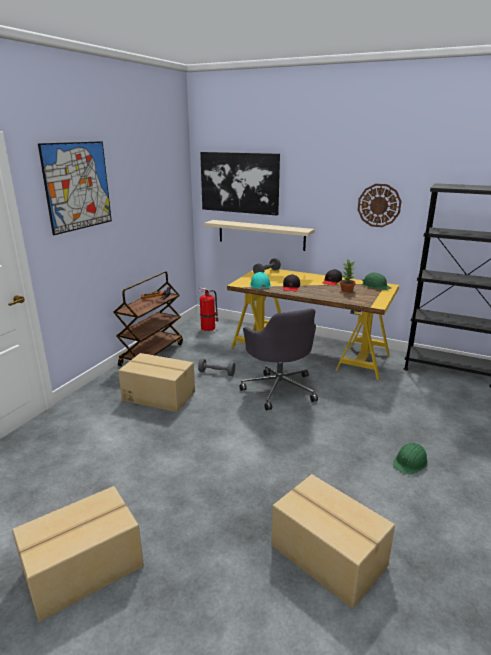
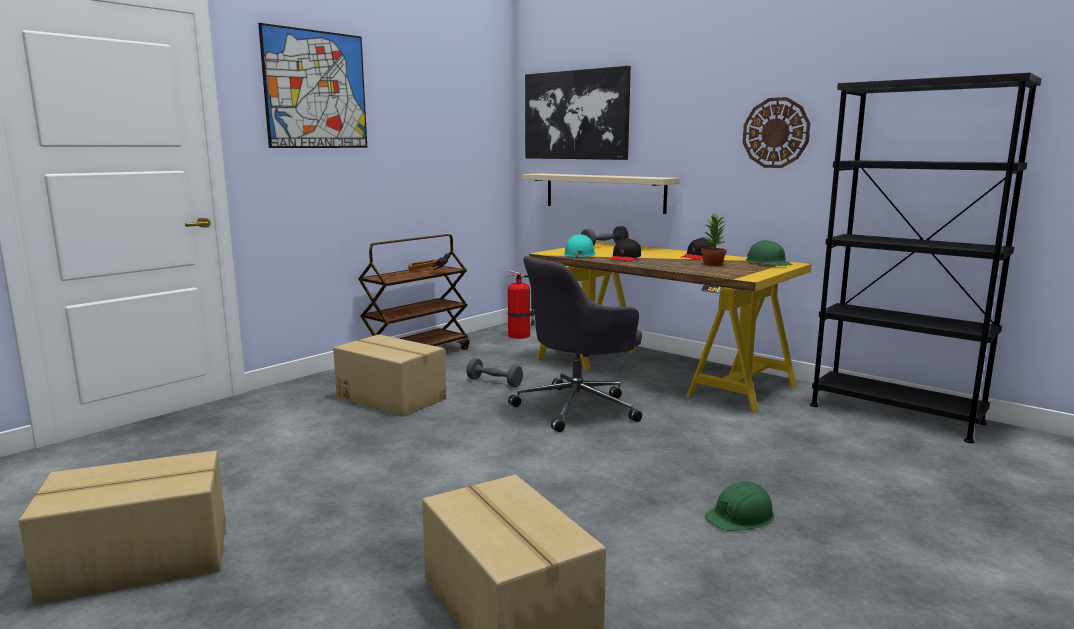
camera: 15 degrees right, 10 degrees down
grey office chair [240,308,318,410] -> grey office chair turned 60 degrees clockwise [508,256,642,432]

